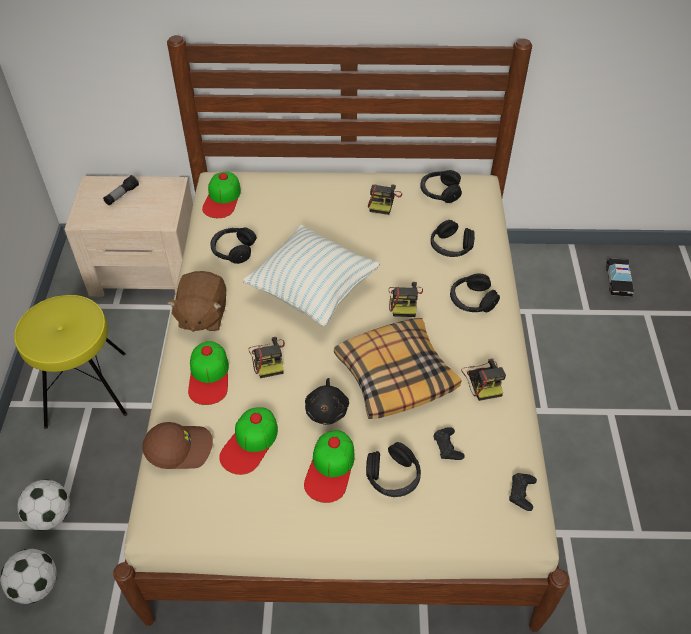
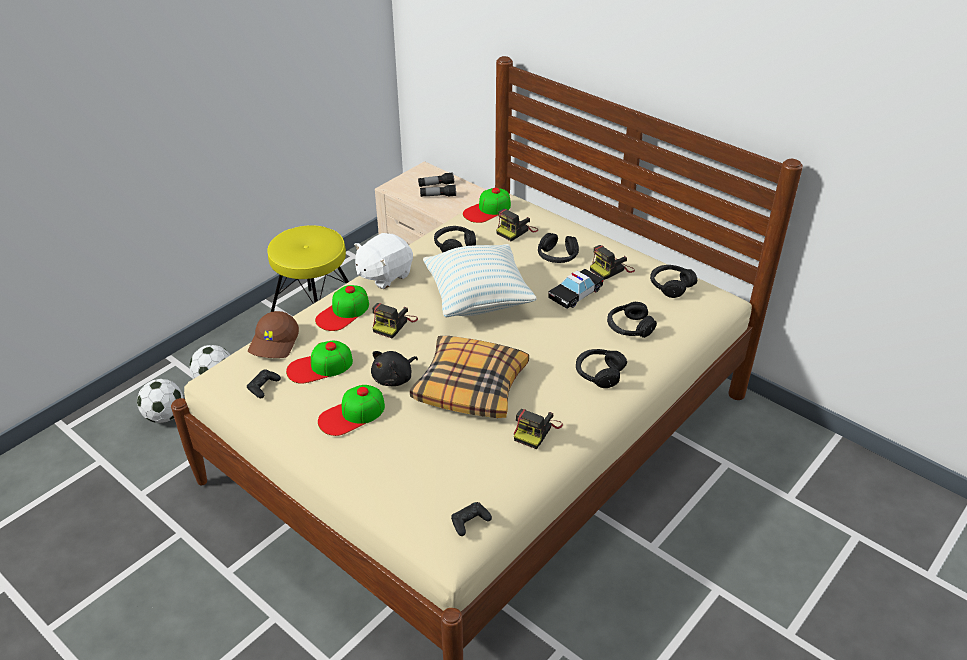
camera: 40 degrees right, 10 degrees down
brown cap [142,422,213,469] -> brown cap turned 75 degrees clockwise [248,311,299,358]
brown plush toy [167,271,226,332] -> white plush toy [354,233,413,289]
black headphones [366,442,421,497] -> black headphones moved to [538,233,579,263]
camera [389,282,423,317] -> camera moved to [496,209,538,241]
black game controller [434,427,465,460] -> black game controller moved to [247,369,281,398]
toy car [606,258,634,297] -> toy car moved to [548,269,604,309]
none -> flashlight [420,185,456,197]

